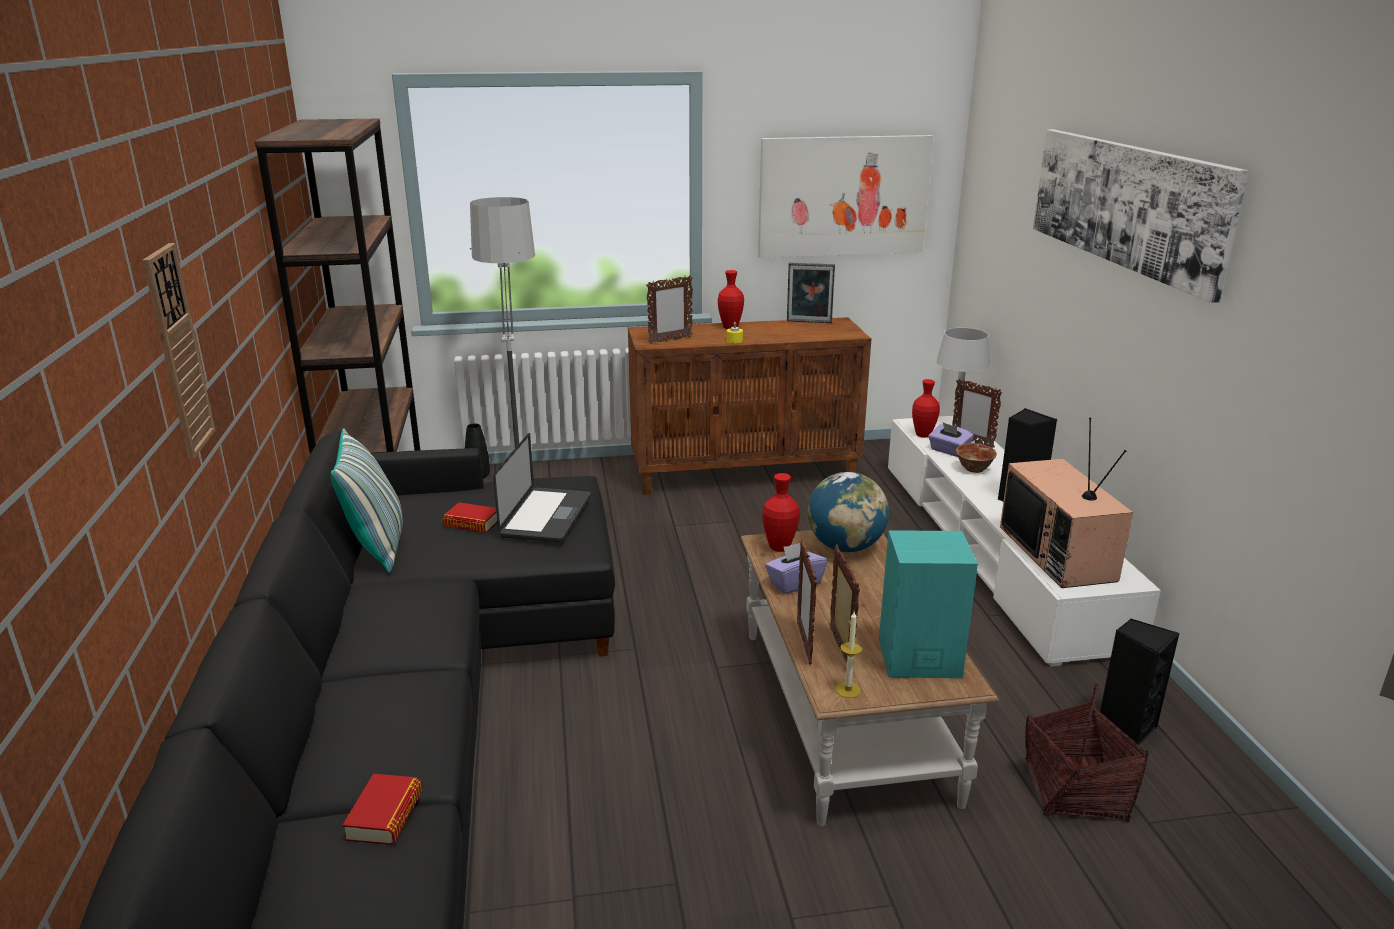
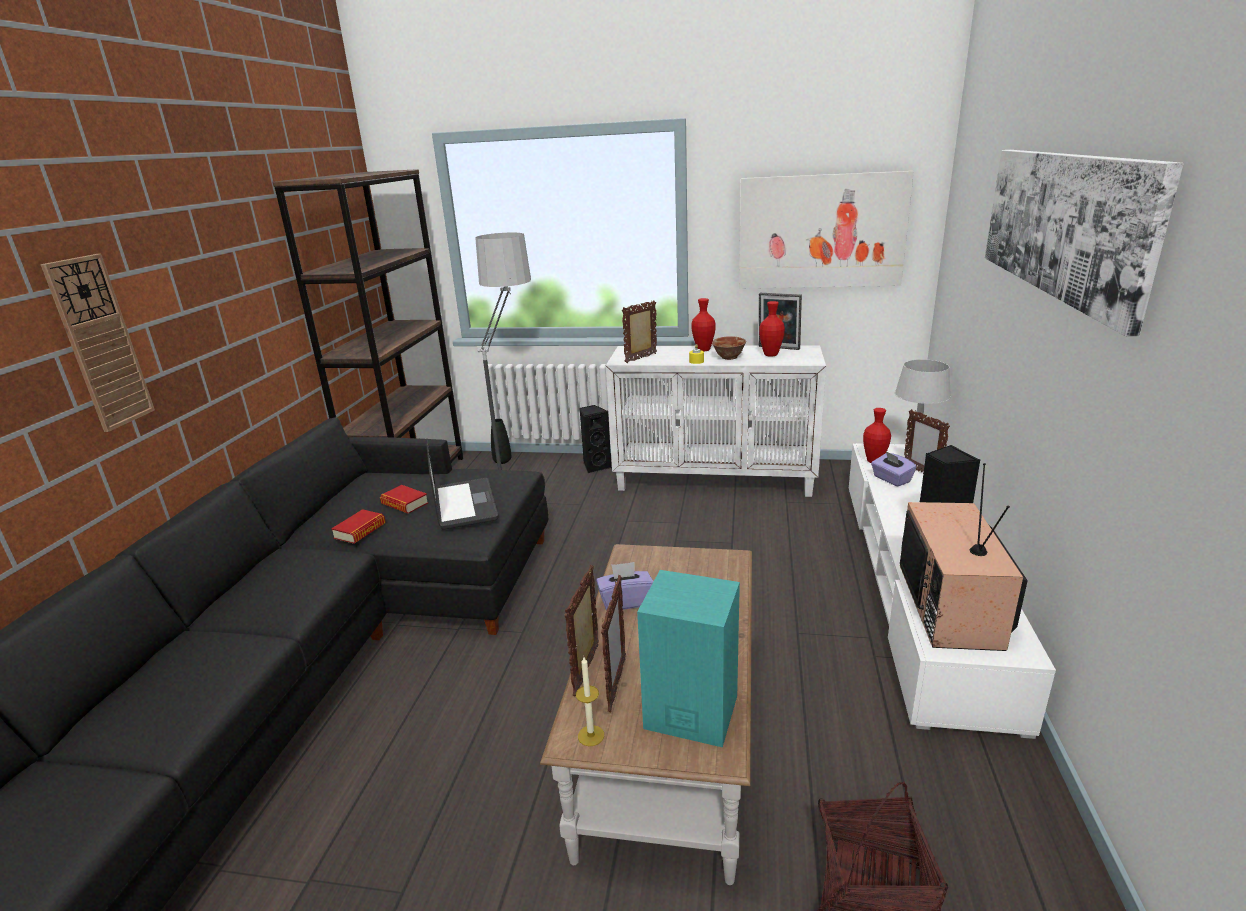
camera: 20 degrees right, 0 degrees up
pillow [331,428,403,573] -> none
book [342,774,422,845] -> book moved to [331,509,386,544]
laptop [493,433,591,542] -> laptop turned 45 degrees counterclockwise [426,439,498,530]
brown cabinet [628,317,871,495] -> white cabinet [606,345,826,497]
picture frame [646,275,693,344] -> picture frame turned 150 degrees clockwise [622,300,657,363]
red vase [763,473,800,552] -> red vase moved to [759,301,785,357]
globe [808,472,889,552] -> none
bowl [956,443,997,473] -> bowl moved to [712,336,746,360]
black speaker [1100,618,1179,747] -> black speaker moved to [579,405,611,473]

